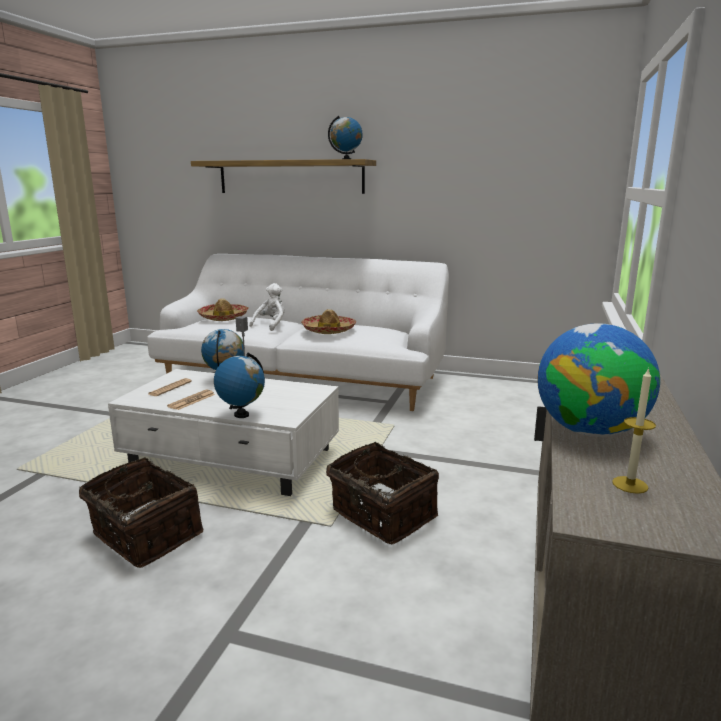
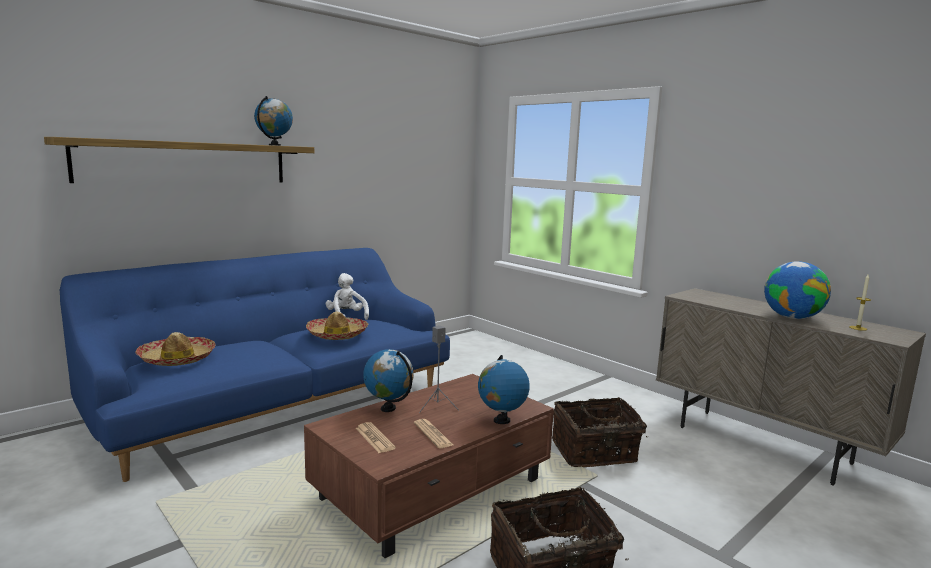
camera: 60 degrees left, 5 degrees down
white coffee table [108,369,339,496] -> brown coffee table [304,374,554,558]
white sofa [147,254,449,411] -> blue sofa [60,248,450,482]
white plush toy [249,283,285,331] -> white plush toy moved to [326,273,369,320]

